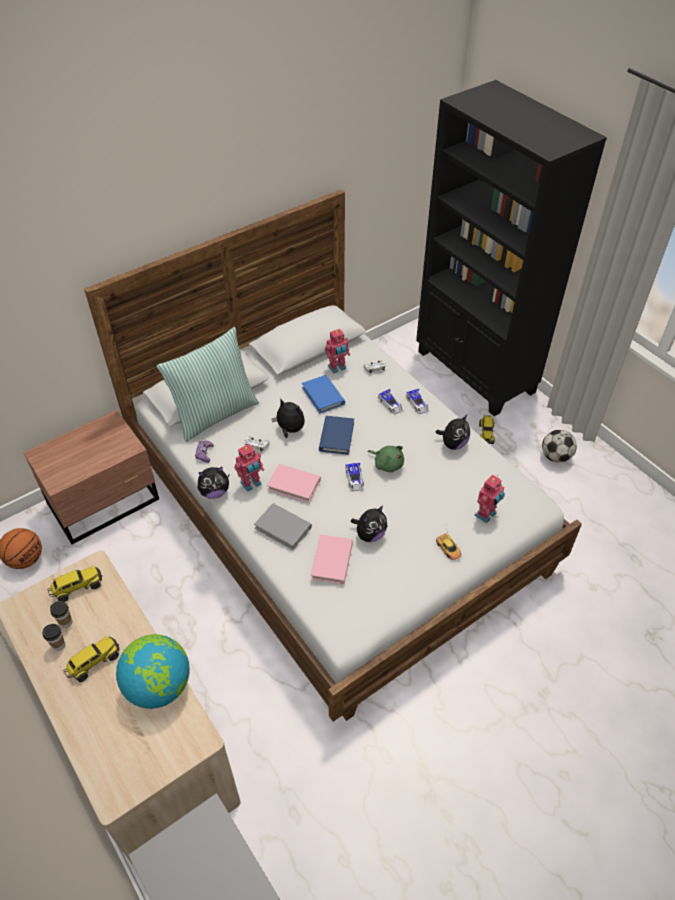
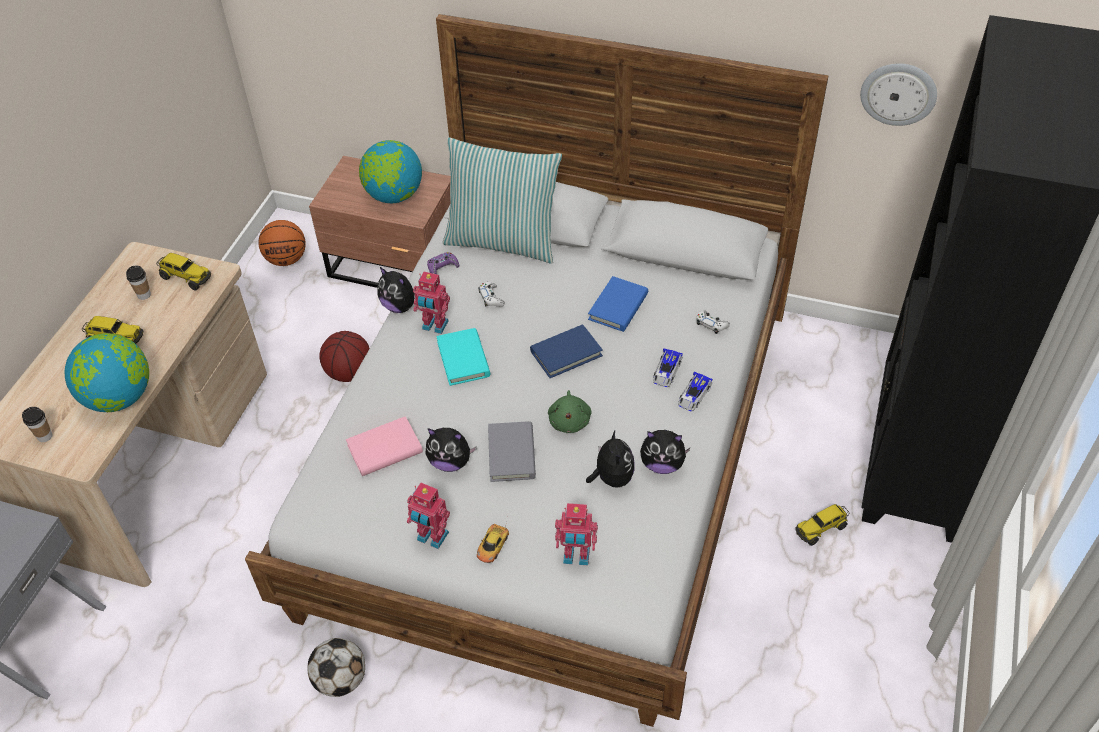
camera: 55 degrees right, 0 degrees up
cup [42,624,65,651] -> cup moved to [22,407,53,442]
grey book [254,503,312,550] -> grey book moved to [488,422,536,482]
pink book [267,464,321,503] -> turquoise book [436,328,490,386]
plush toy [272,399,305,438] -> plush toy moved to [586,431,635,488]
toy robot [325,329,350,373] -> toy robot moved to [407,482,450,549]
toy car [345,463,364,491] -> none
football [542,430,577,463] -> football moved to [307,638,365,697]
none -> basketball [319,331,370,382]
none -> globe [359,140,422,204]
none -> wall clock [860,63,937,126]

